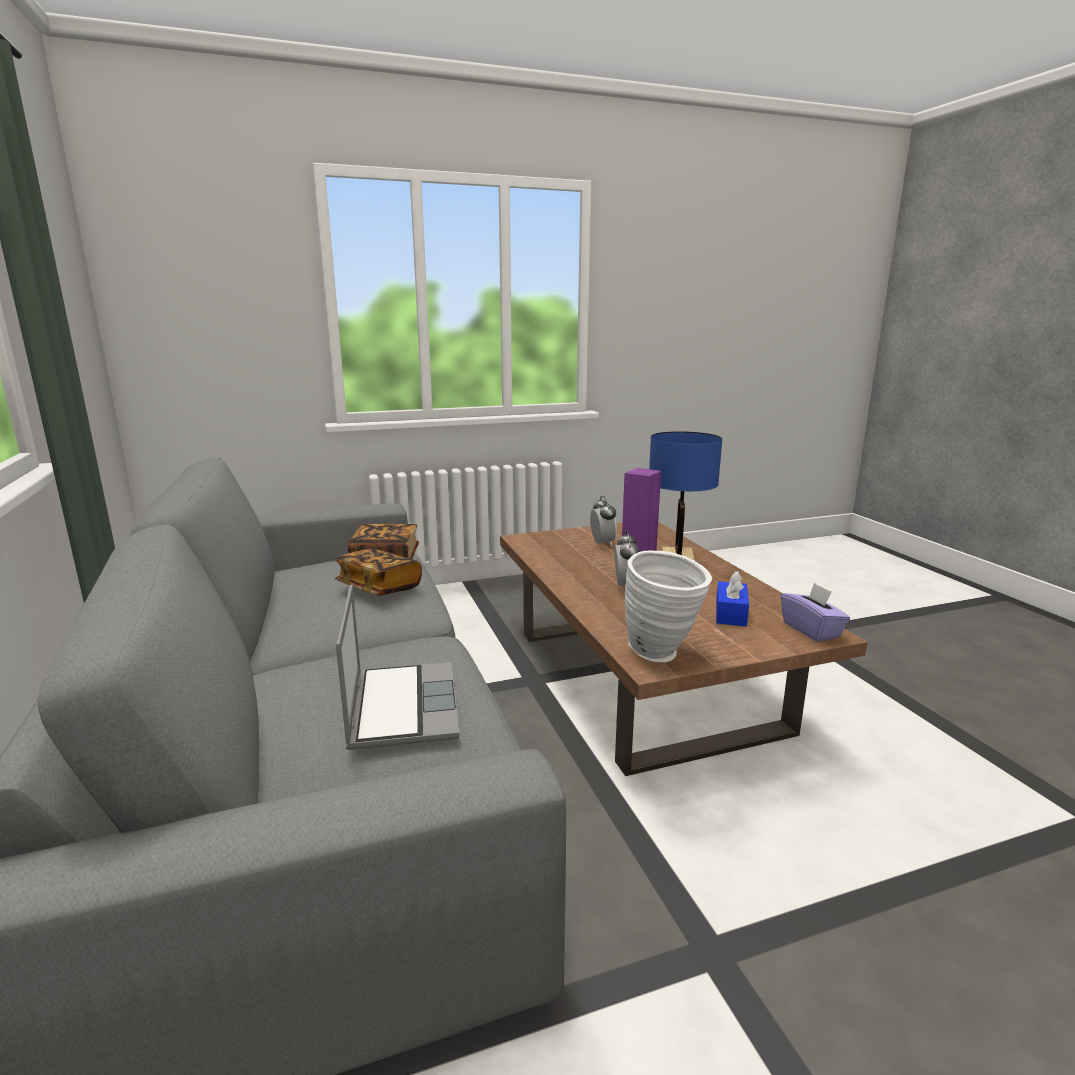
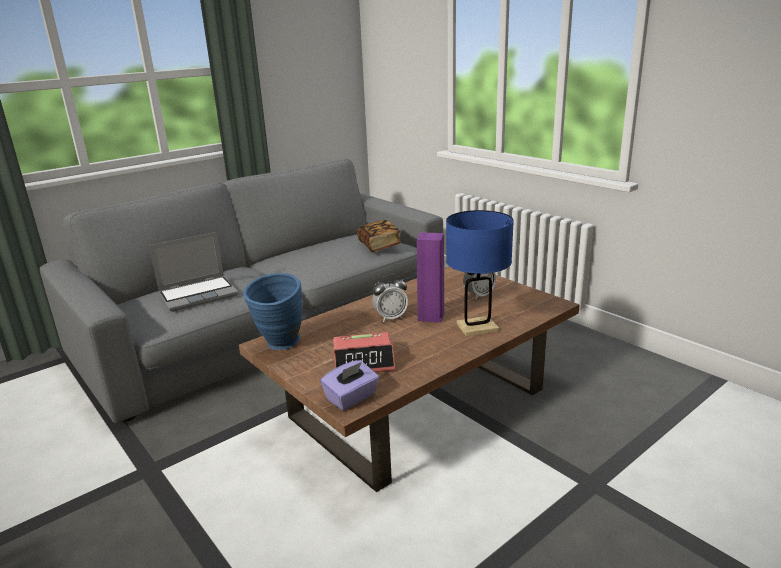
camera: 70 degrees right, 5 degrees up
book [335,548,422,596] -> none
white vase [625,551,712,662] -> blue vase [243,273,302,350]
blue tissue box [716,571,749,626] -> alarm clock [333,332,395,372]

